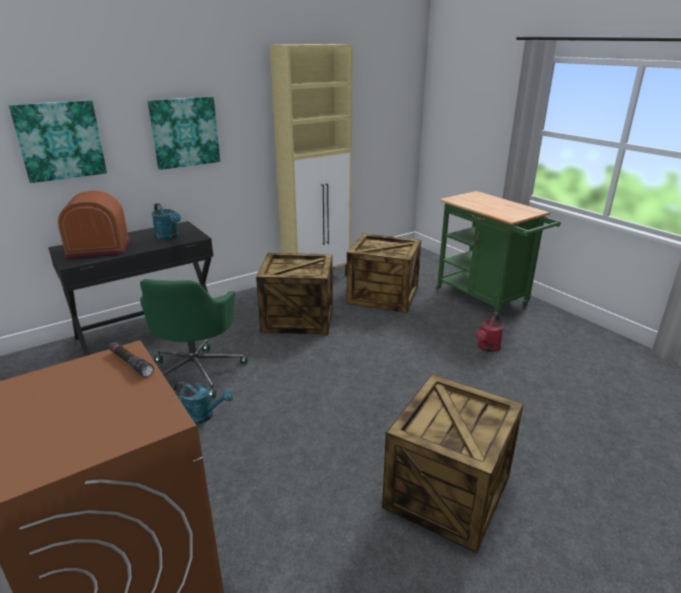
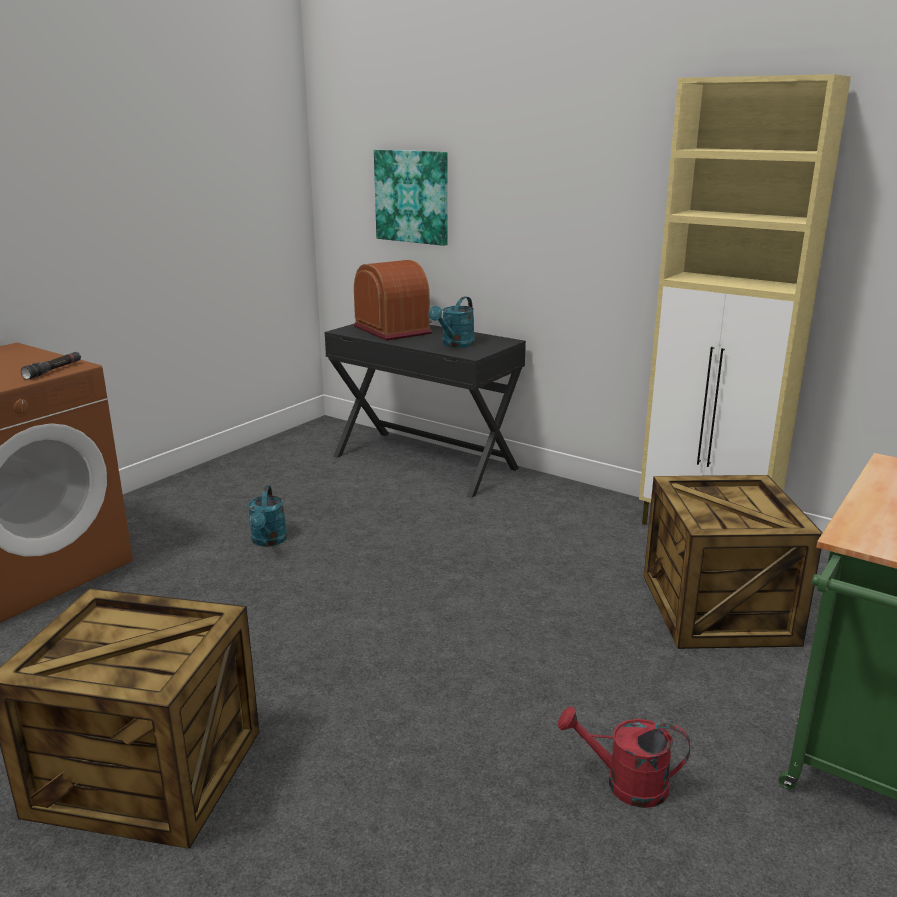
camera: 70 degrees right, 5 degrees down
green office chair [140,279,248,398] -> none
picture [147,96,220,170] -> none
crate [256,253,333,335] -> none

